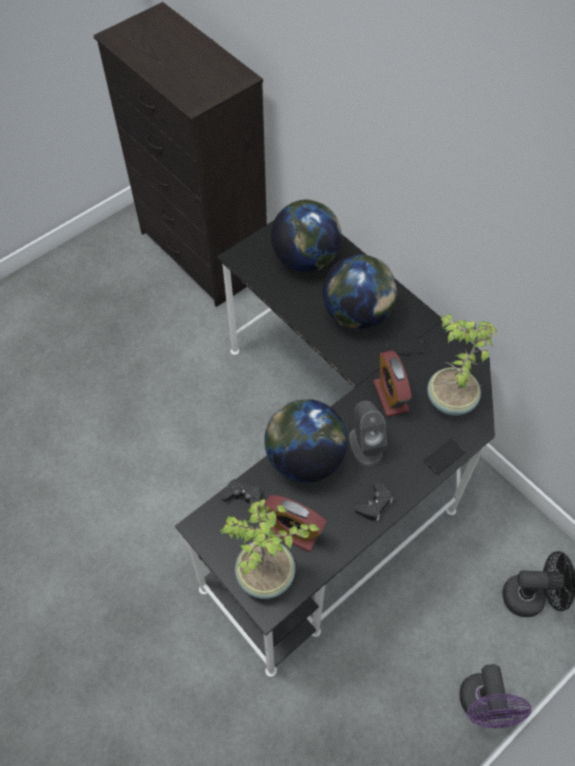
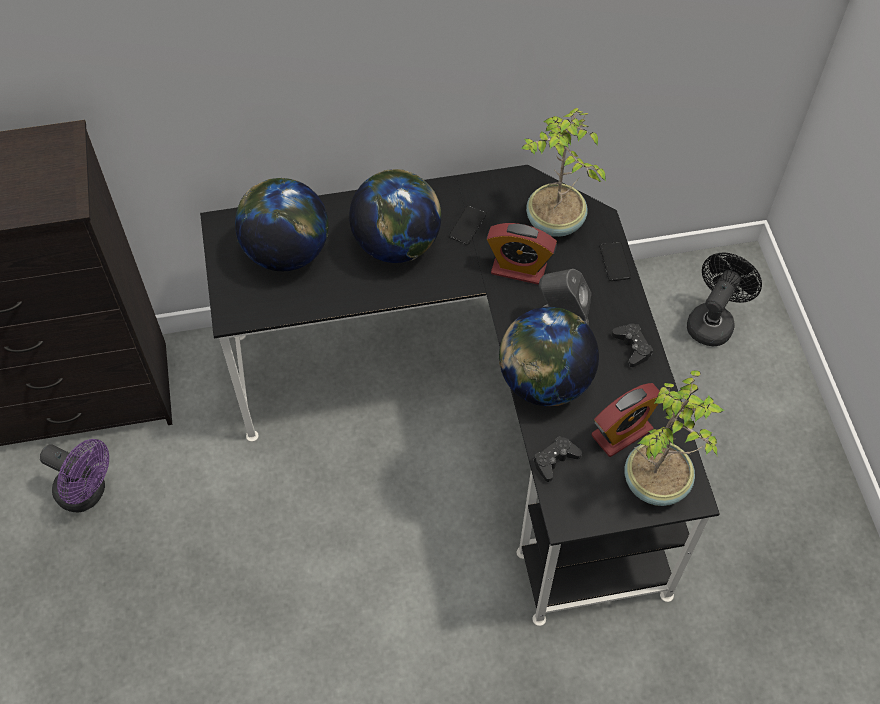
camera: 60 degrees left, 0 degrees up
purple fan [459,664,531,728] -> purple fan moved to [40,439,109,512]

